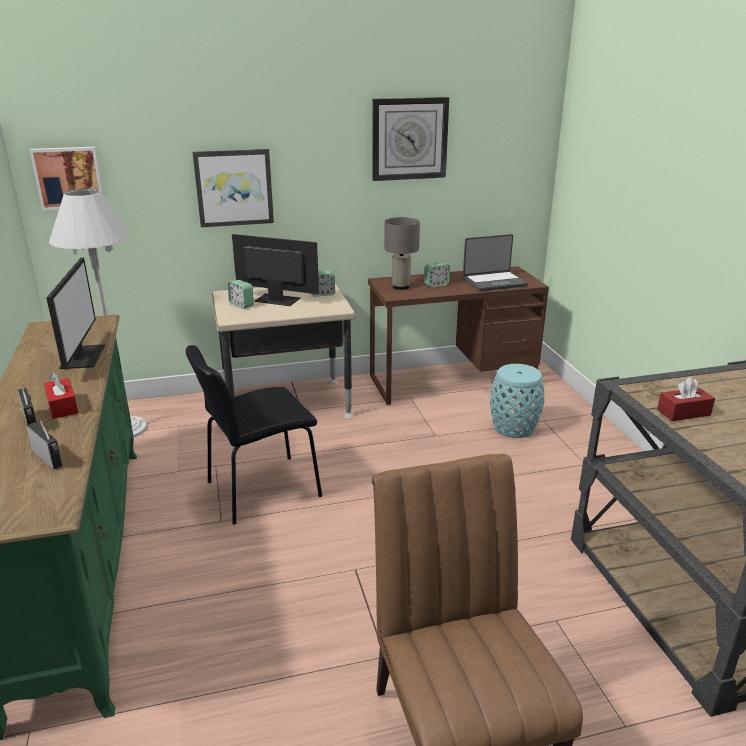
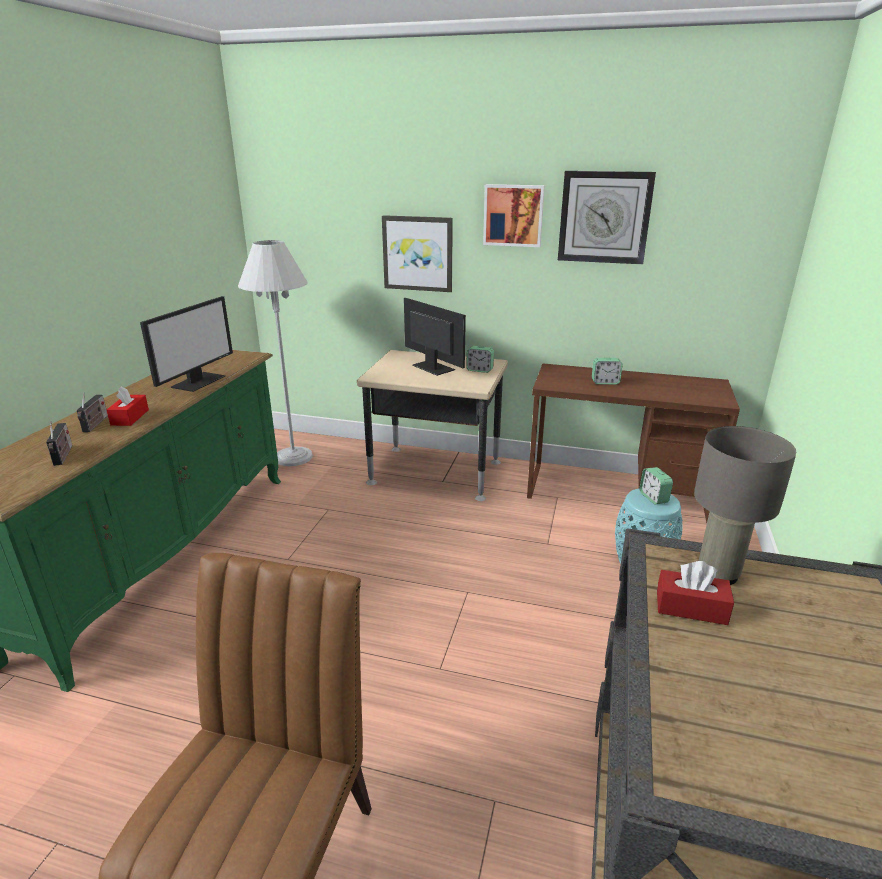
camera: 30 degrees right, 0 degrees up
picture [30,147,104,211] -> picture moved to [483,184,545,247]
black chair [186,345,322,524] -> none
alarm clock [228,280,254,309] -> alarm clock moved to [639,467,673,504]
grey table lamp [384,217,420,290] -> grey table lamp moved to [694,426,796,585]
laptop [463,234,528,291] -> none

